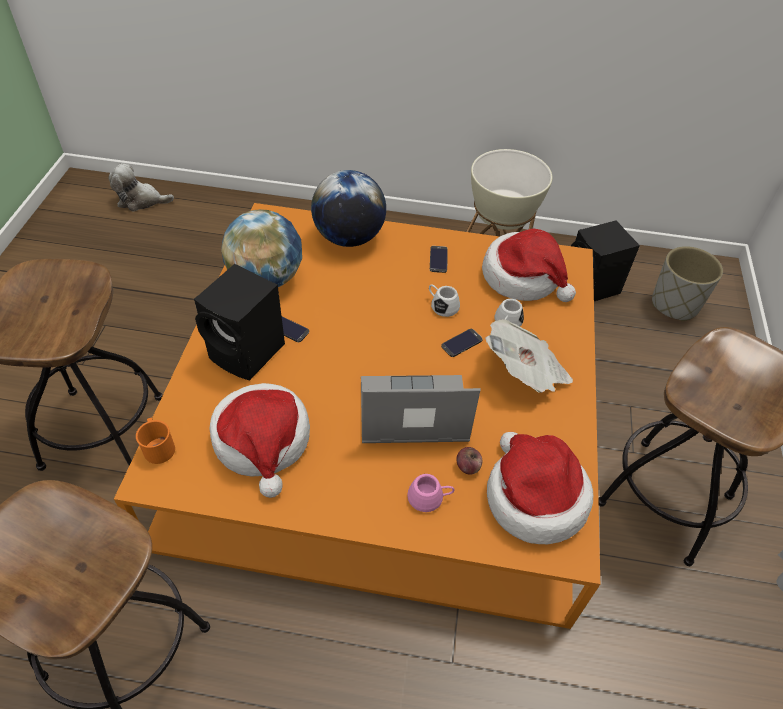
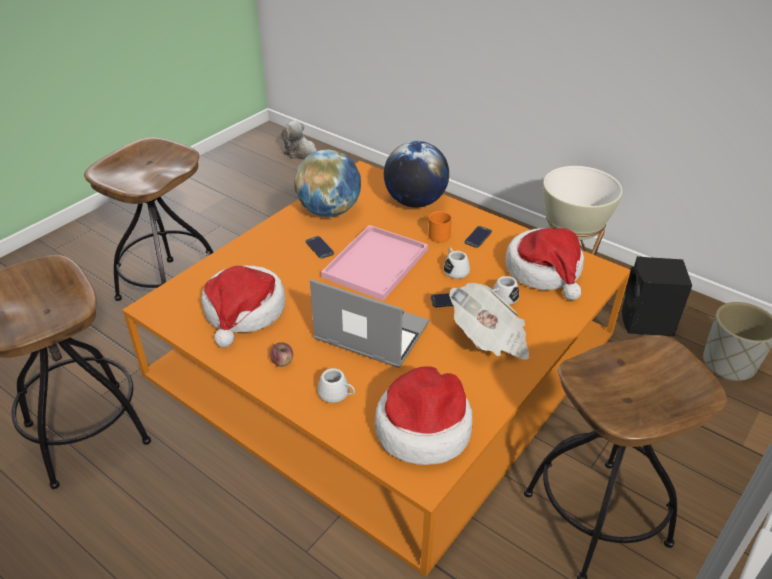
camera: 30 degrees right, 10 degrees down
orange mug [136,417,175,464] -> orange mug moved to [428,211,452,243]
black speaker [194,264,285,380] -> none
pink mug [407,474,455,512] -> white mug [317,368,355,403]
apple [456,447,482,475] -> apple moved to [270,342,293,367]
none -> pink tray [321,225,428,301]

